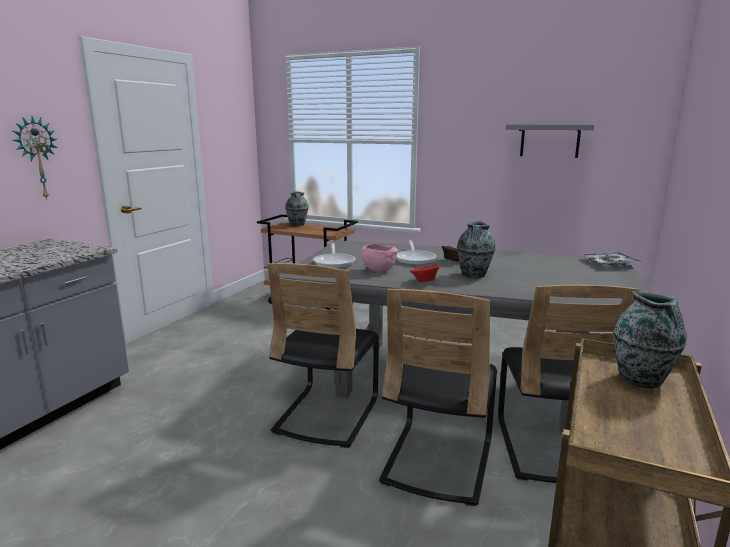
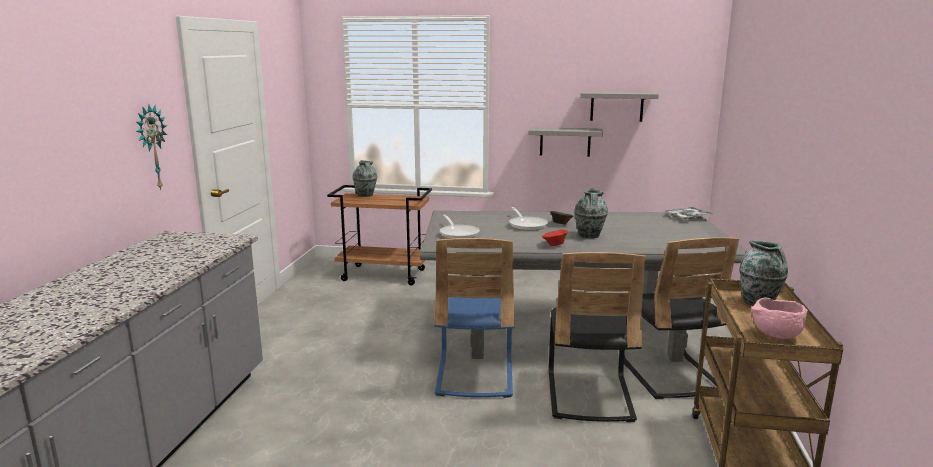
camera: 15 degrees left, 0 degrees up
black chair [267,263,379,448] -> blue chair [434,238,514,398]
pink bowl [361,243,398,272] -> pink bowl moved to [751,297,808,339]
none -> grey shelf [528,127,603,157]

